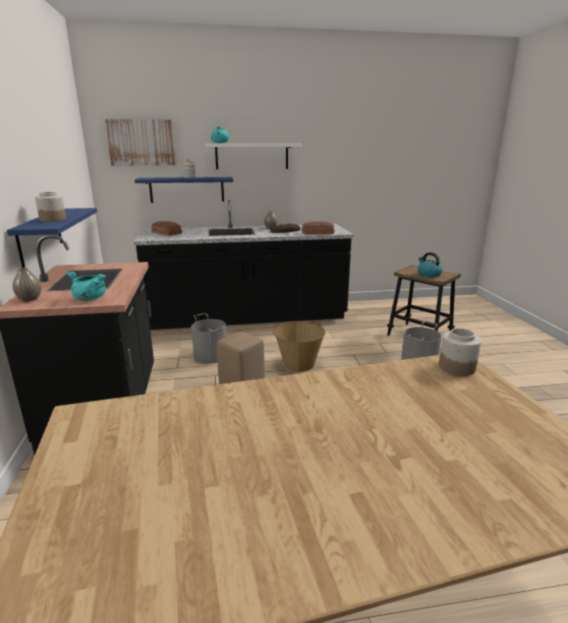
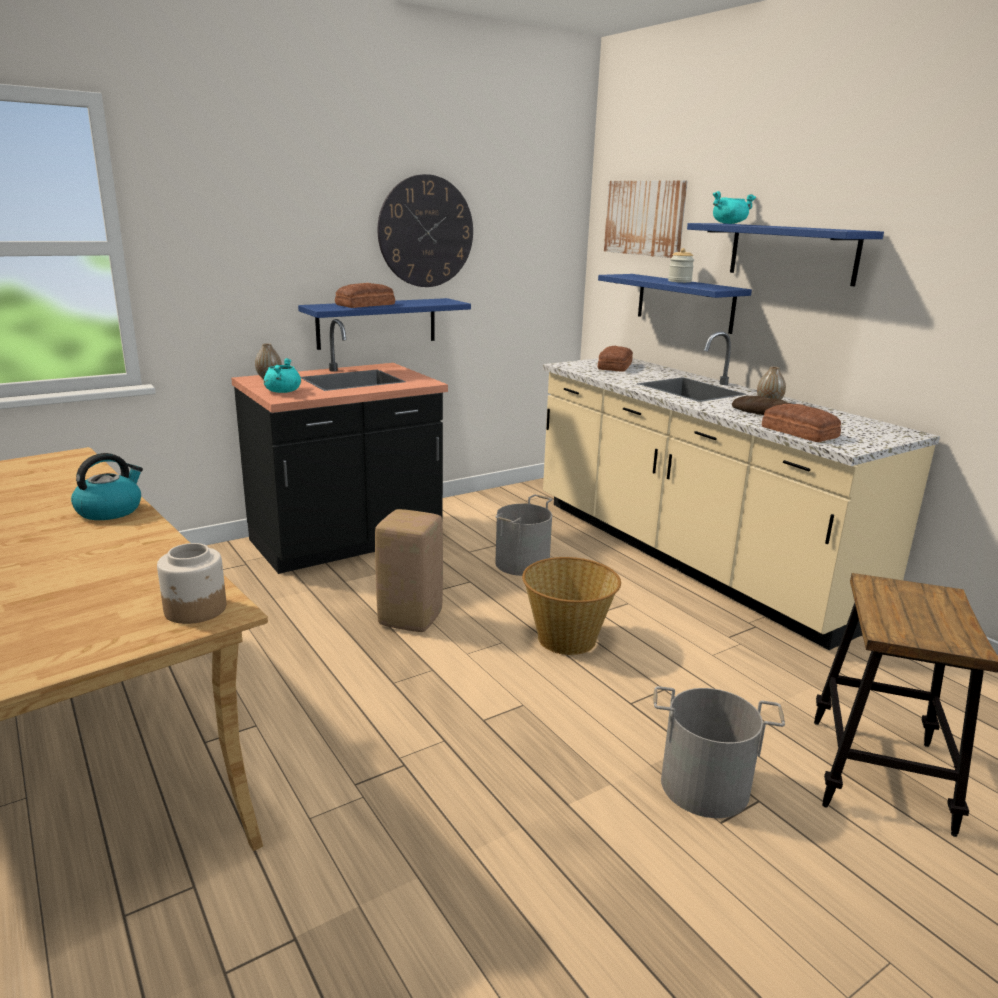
camera: 65 degrees right, 0 degrees up
jar [35,192,66,222] -> bread [335,283,395,308]
black counter [134,200,354,330] -> beige counter [543,331,940,650]
white shelf [205,143,302,170] -> blue shelf [687,223,884,286]
kettle [418,252,443,277] -> kettle moved to [71,453,143,520]
none -> wall clock [377,174,473,287]

